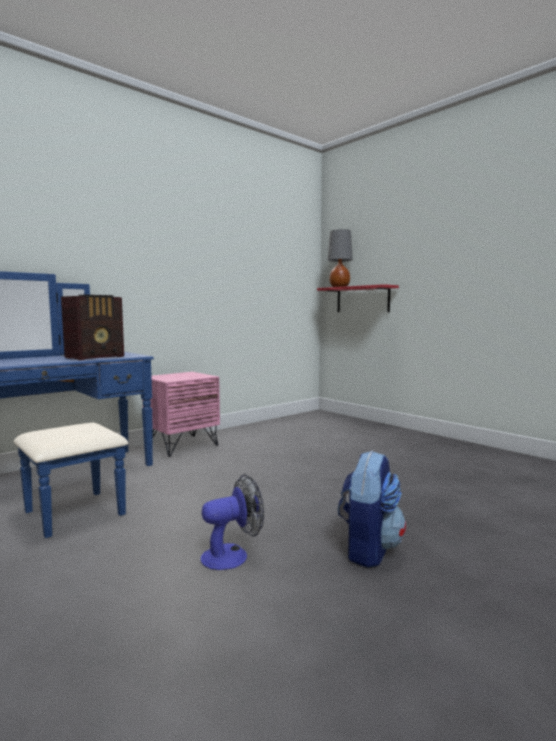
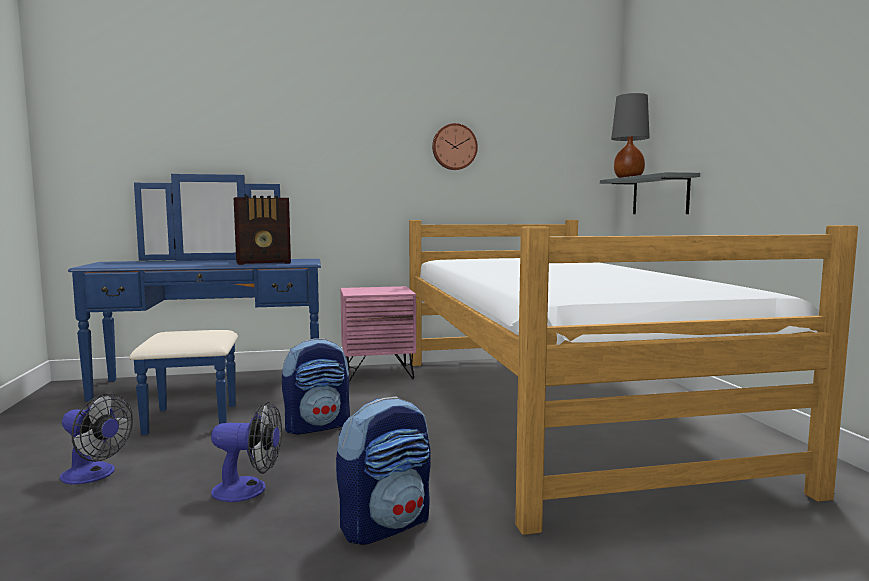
camera: 30 degrees right, 0 degrees up
red shelf [317,284,399,312] -> grey shelf [600,172,700,214]
none -> fan [60,393,133,484]
none -> backpack [282,338,350,434]
none -> bed [409,220,858,535]
none -> wall clock [432,123,478,170]

